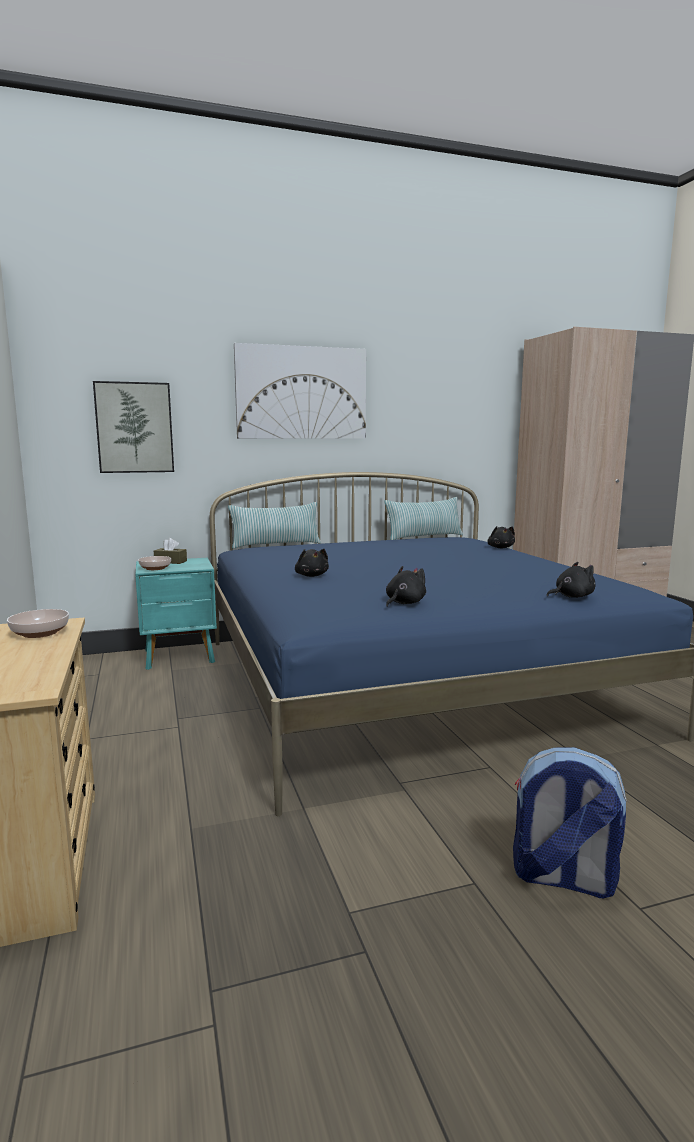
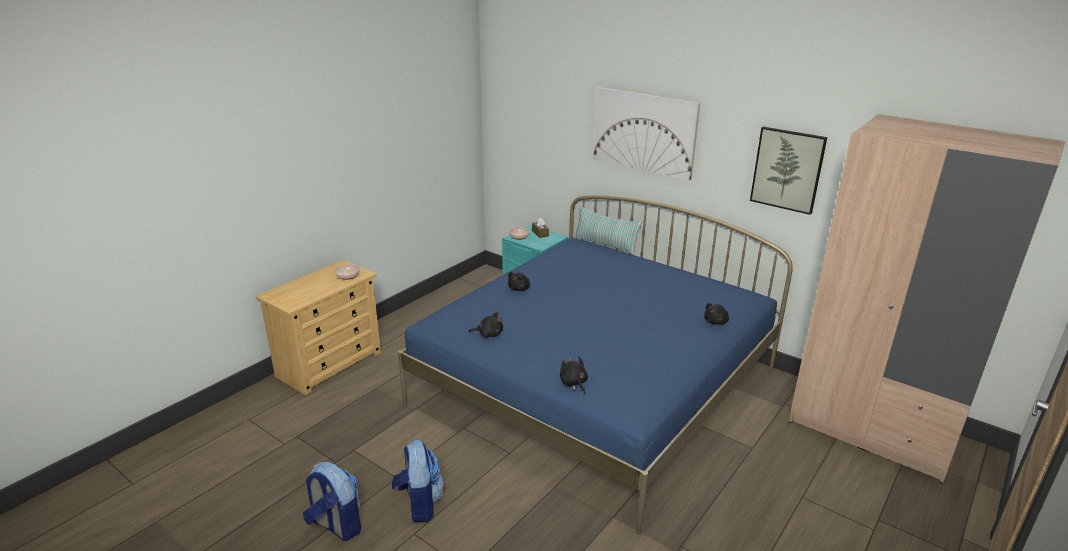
camera: 55 degrees right, 15 degrees up
picture [93,381,174,473] -> picture moved to [750,127,827,215]
pillow [384,497,463,540] -> none
black plush toy [547,562,596,598] -> black plush toy turned 150 degrees counterclockwise [560,357,588,394]
none -> backpack [303,462,361,541]

